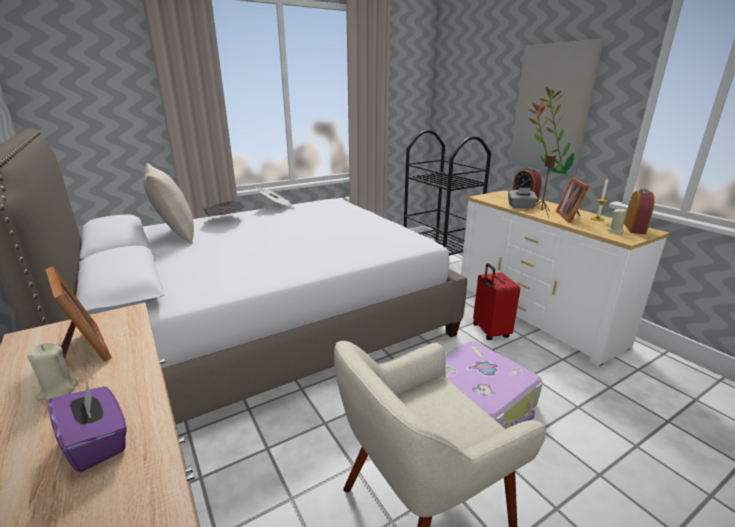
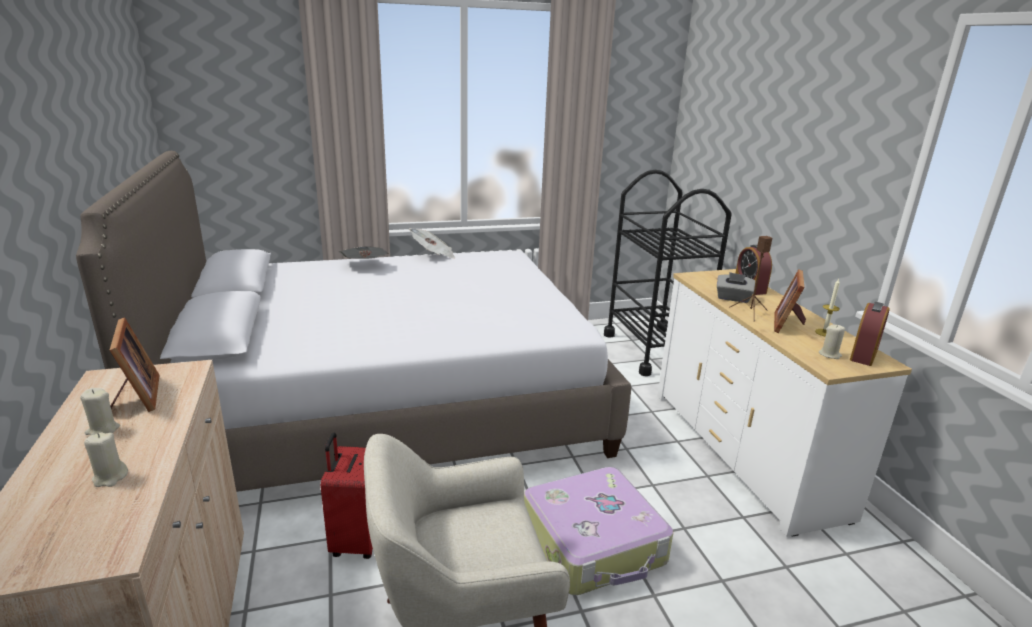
camera: 15 degrees right, 0 degrees up
purple tissue box [48,379,127,472] -> beige candle [84,433,128,487]
beige pillow [143,163,194,244] -> none
red suitcase [473,263,520,340] -> red suitcase moved to [320,433,373,559]
picture [509,39,604,176] -> none

